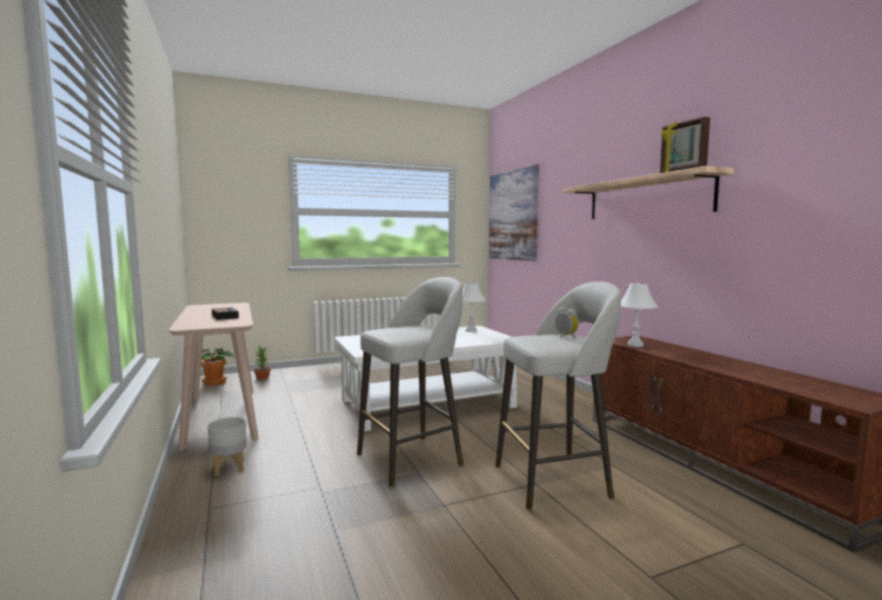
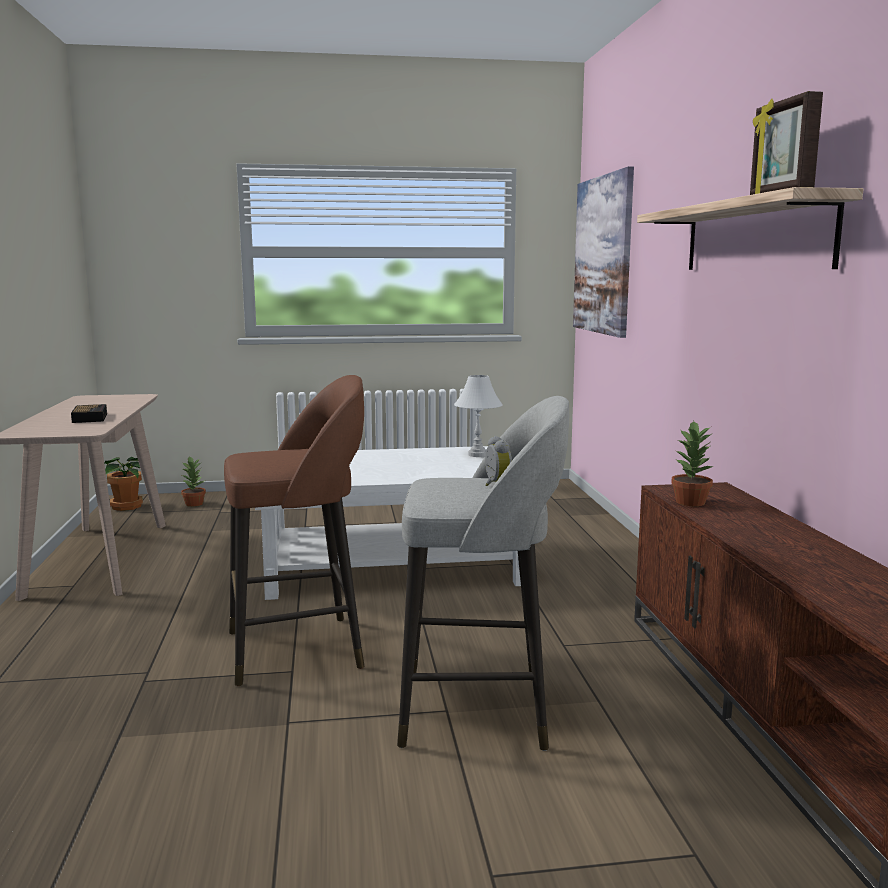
camera: 15 degrees right, 5 degrees up
grey planter [208,417,247,476] -> none
grey stool [357,277,464,487] -> brown stool [224,375,364,686]
white table lamp [621,283,658,347] -> potted plant [671,421,713,506]

